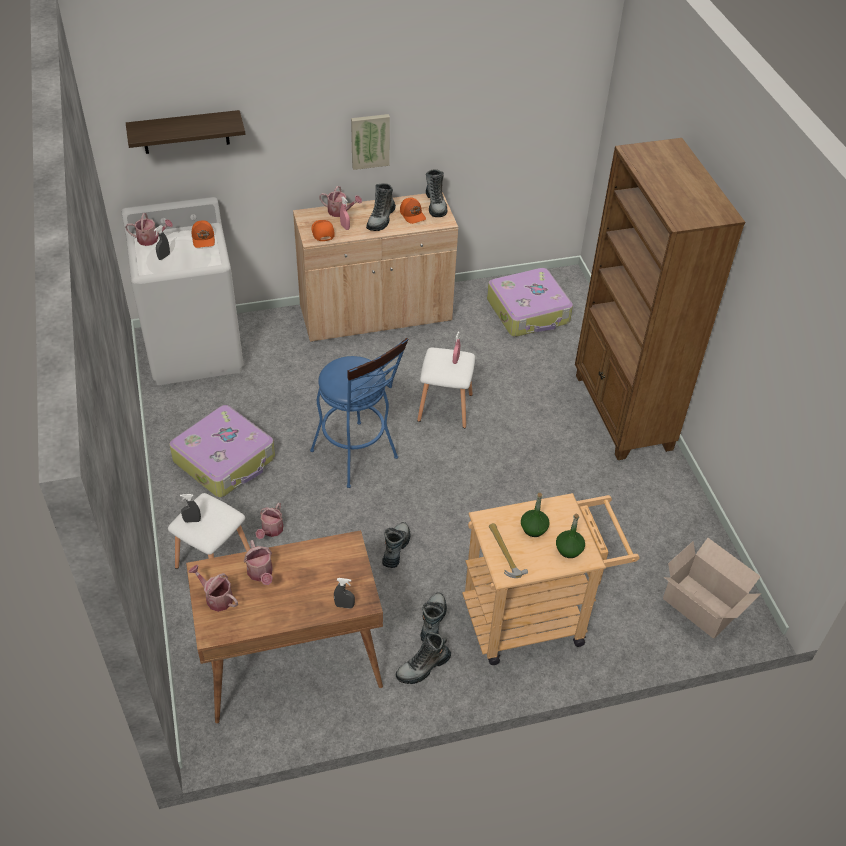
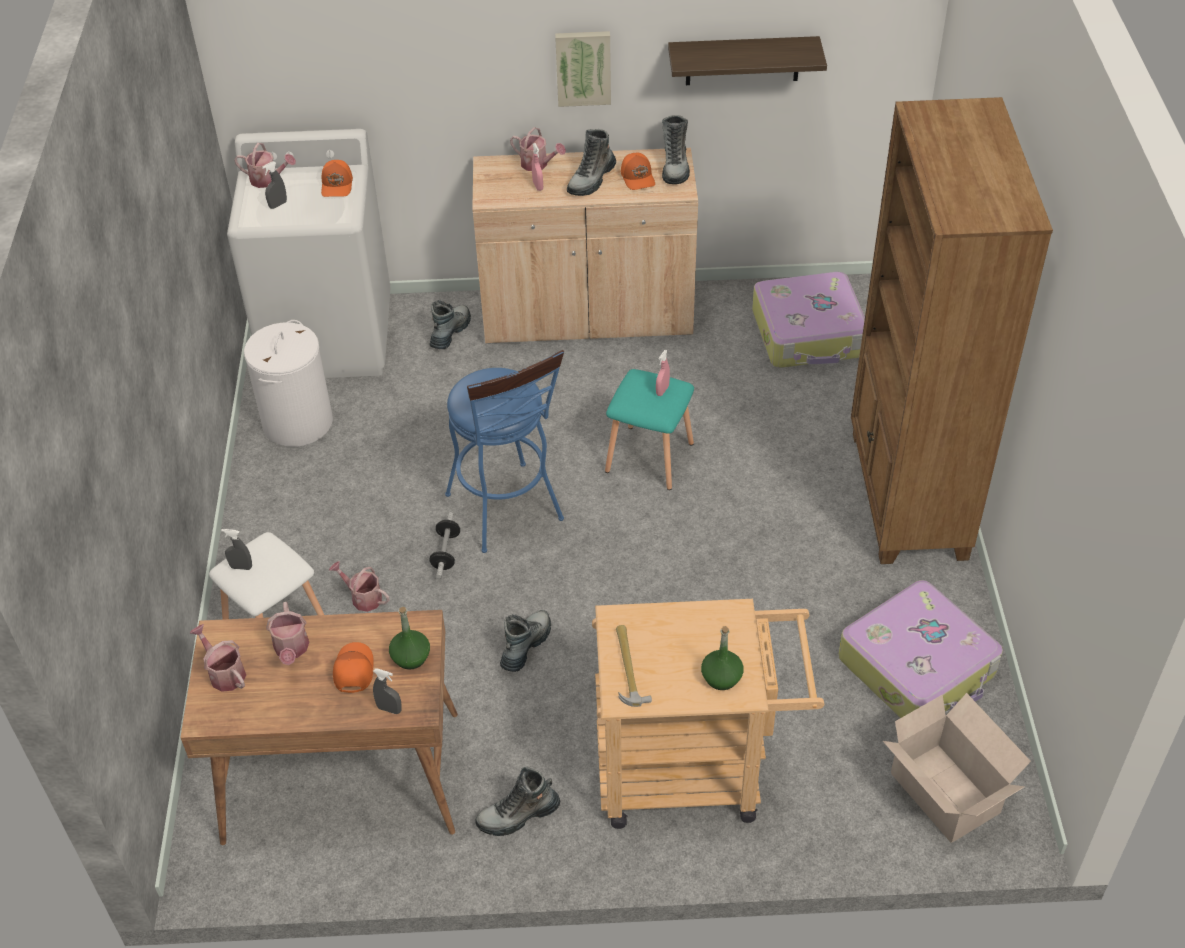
camera: 15 degrees right, 0 degrees up
shelf [126,110,245,154] -> shelf moved to [668,36,827,85]
suitcase [169,405,275,497] -> suitcase moved to [838,580,1003,718]
watering can [256,503,283,539] -> watering can turned 90 degrees clockwise [329,561,390,612]
orange cap [312,220,335,241] -> orange cap moved to [333,642,374,693]
white stool [417,348,475,428] -> turquoise stool [605,369,694,490]
boot [420,592,447,642] -> boot moved to [429,300,471,349]
green bottle [521,493,550,537] -> green bottle moved to [389,607,430,670]
none -> white laundry basket [244,320,333,447]
none -> dumbbell [429,512,460,578]

